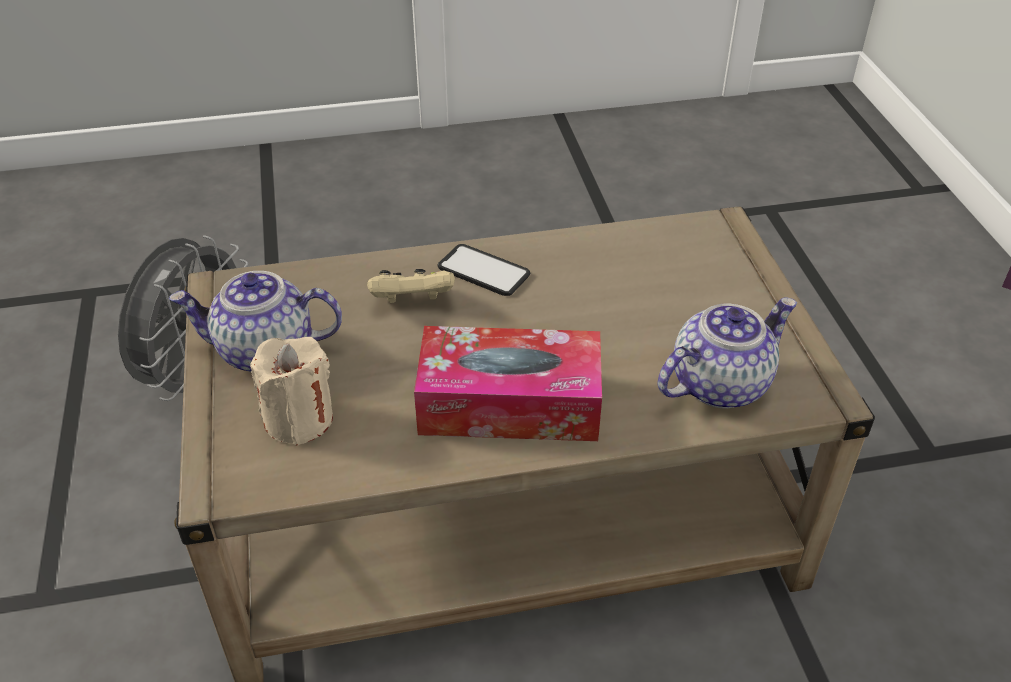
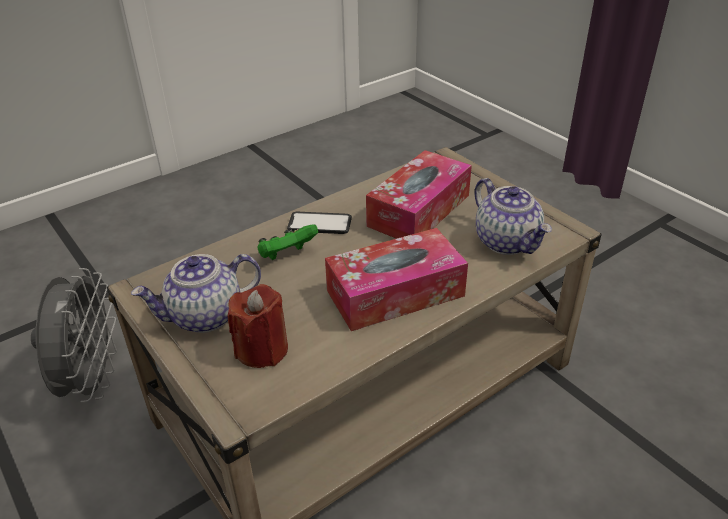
camera: 25 degrees left, 5 degrees down
beige candle [250,337,333,446] -> red candle [227,284,288,368]
beige game controller [367,269,455,303] -> green game controller [258,224,318,260]
teapot [657,297,797,408] -> teapot turned 120 degrees clockwise [474,178,552,255]
none -> tissue box [366,150,472,239]

